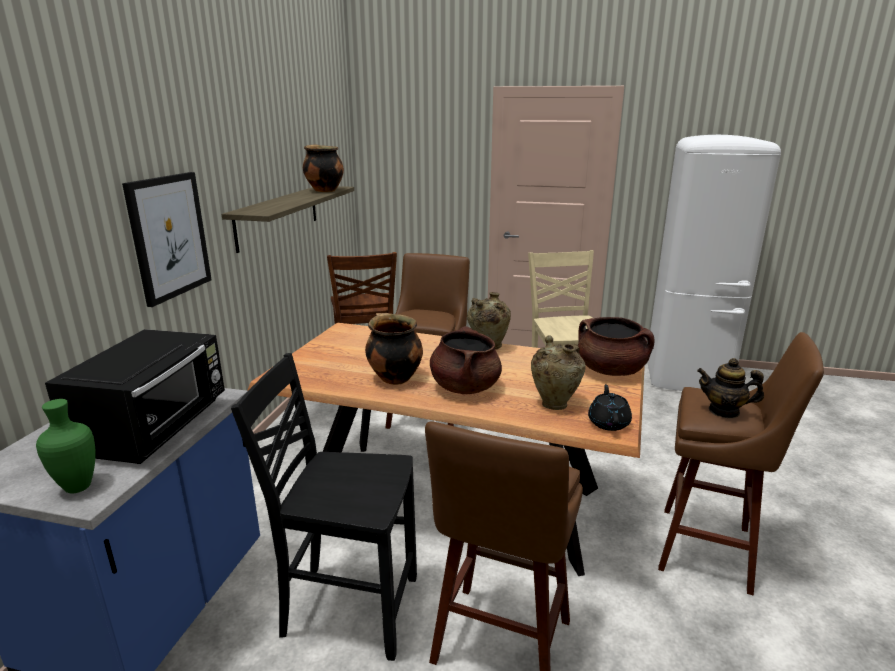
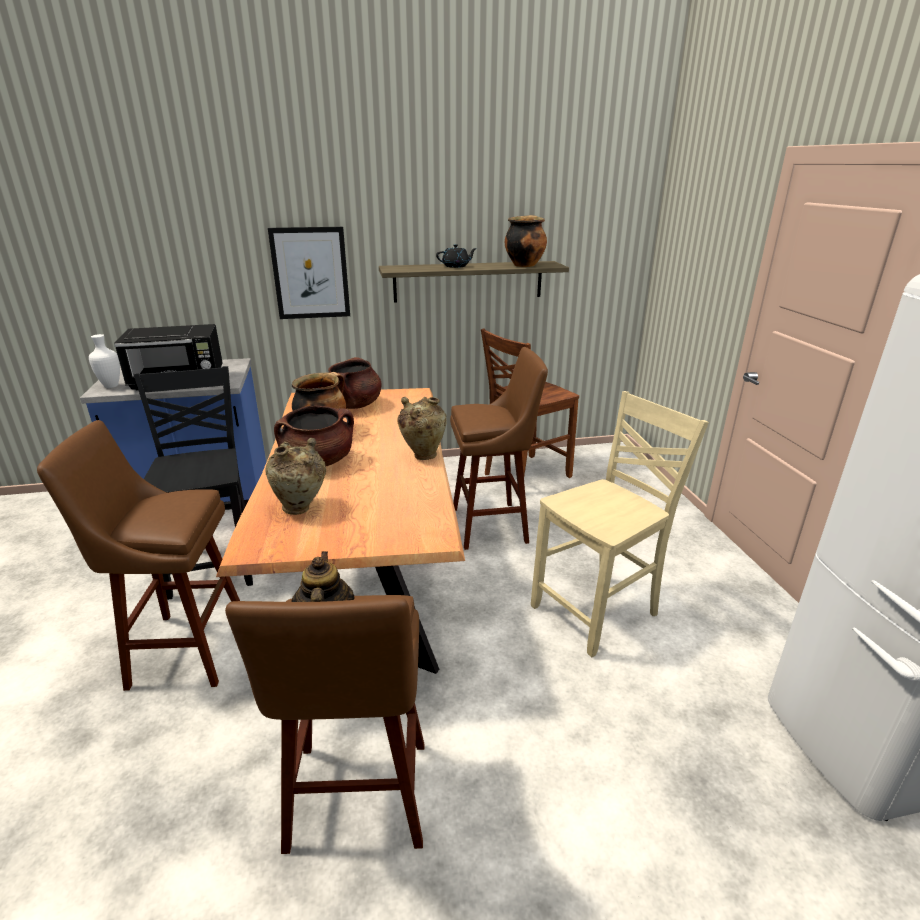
camera: 65 degrees right, 5 degrees up
green vase [36,399,96,493] -> white vase [89,334,120,388]
brown cooking pot [578,317,655,376] -> brown cooking pot moved to [328,357,382,409]
black teapot [588,384,632,431] -> black teapot moved to [436,244,477,268]

